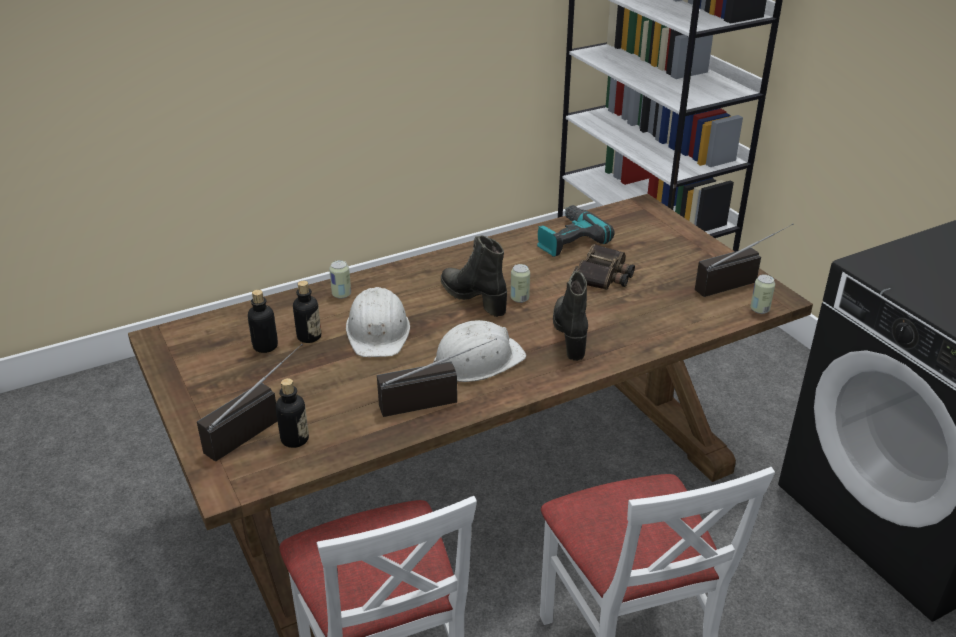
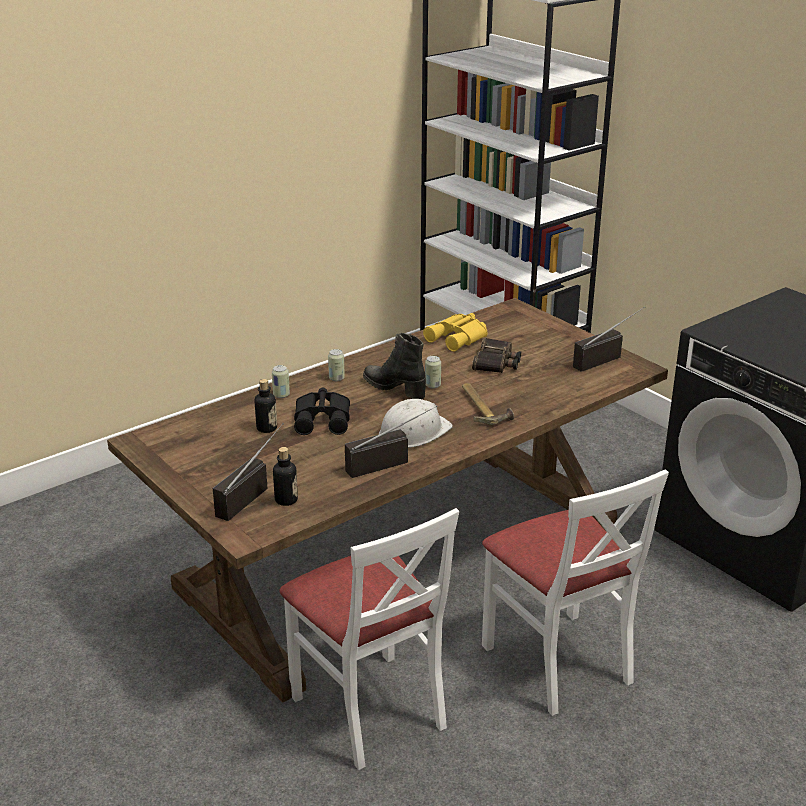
camera: 10 degrees left, 5 degrees down
bottle [248,290,278,353] -> none
white hard hat [346,287,410,357] -> black binoculars [294,387,350,435]
power drill [537,205,615,257] -> yellow binoculars [423,313,488,352]
black boot [553,271,588,361] -> hammer [462,383,514,425]
can [750,275,775,314] -> can moved to [328,349,345,381]

